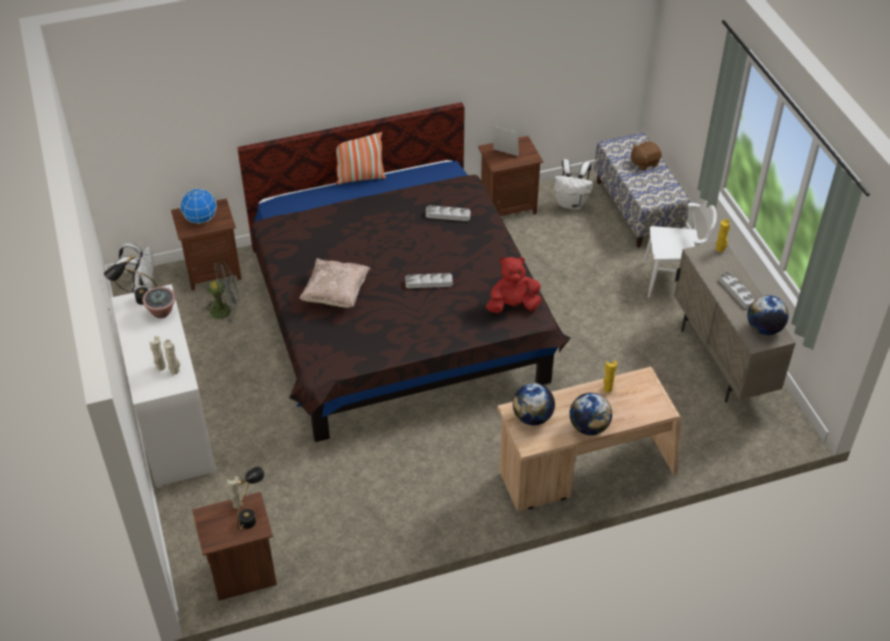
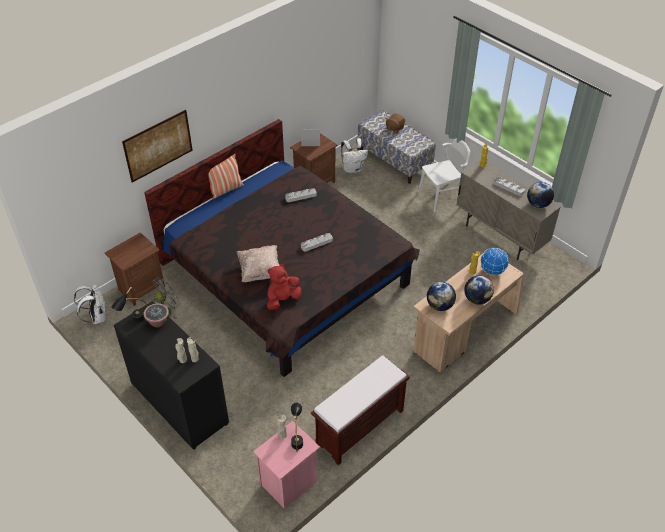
camera: 25 degrees left, 0 degrees up
white dresser [111,284,216,488] -> black dresser [114,301,229,449]
globe [180,188,217,223] -> globe moved to [480,248,509,275]
brown nightstand [192,492,277,601] -> pink nightstand [253,421,320,509]
red plush toy [486,257,541,313] -> red plush toy moved to [267,264,302,310]
none -> picture [122,110,193,183]
none -> brown bench [311,355,410,466]

